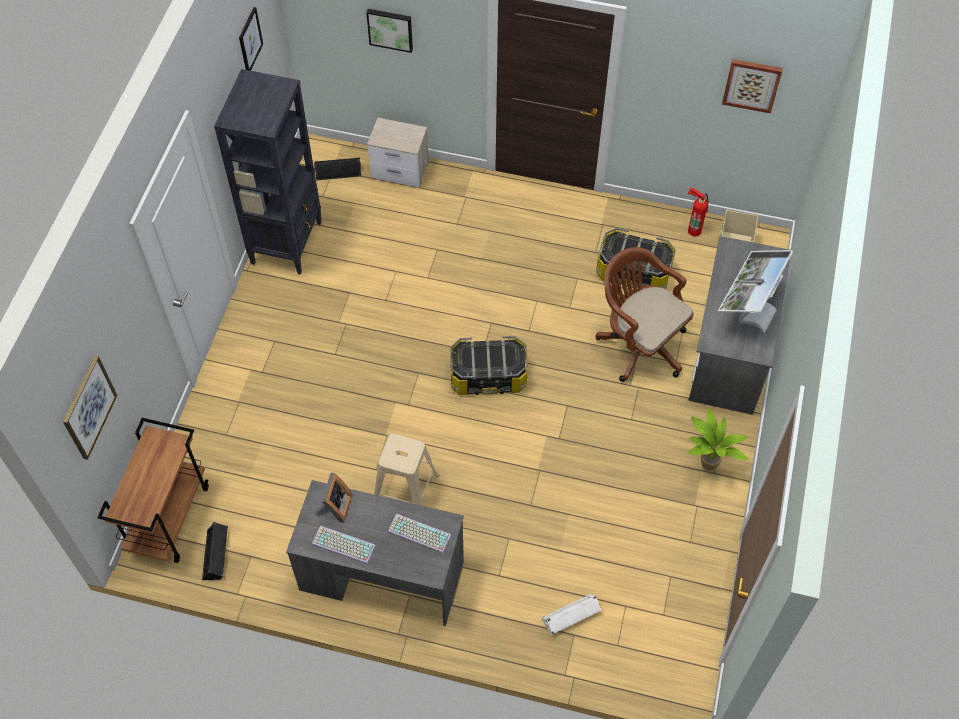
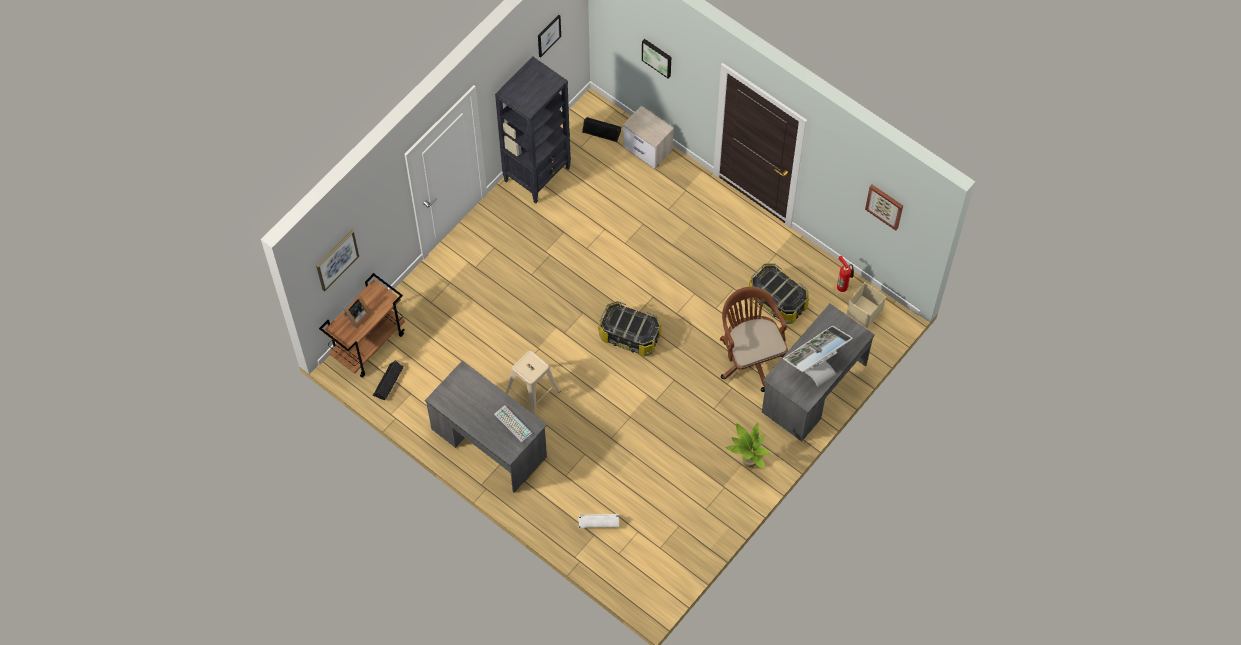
camera: 25 degrees right, 5 degrees up
keyboard [312,526,376,564] -> none
picture frame [314,473,352,523] -> picture frame moved to [340,293,370,328]

